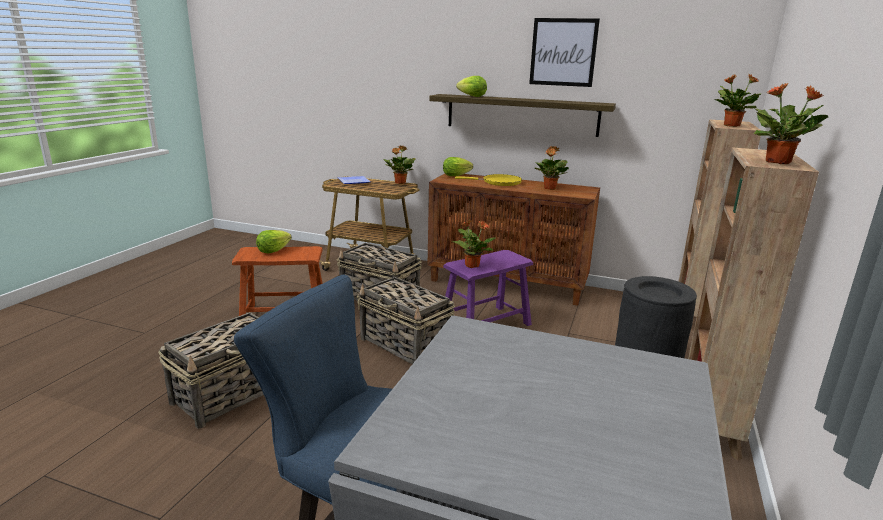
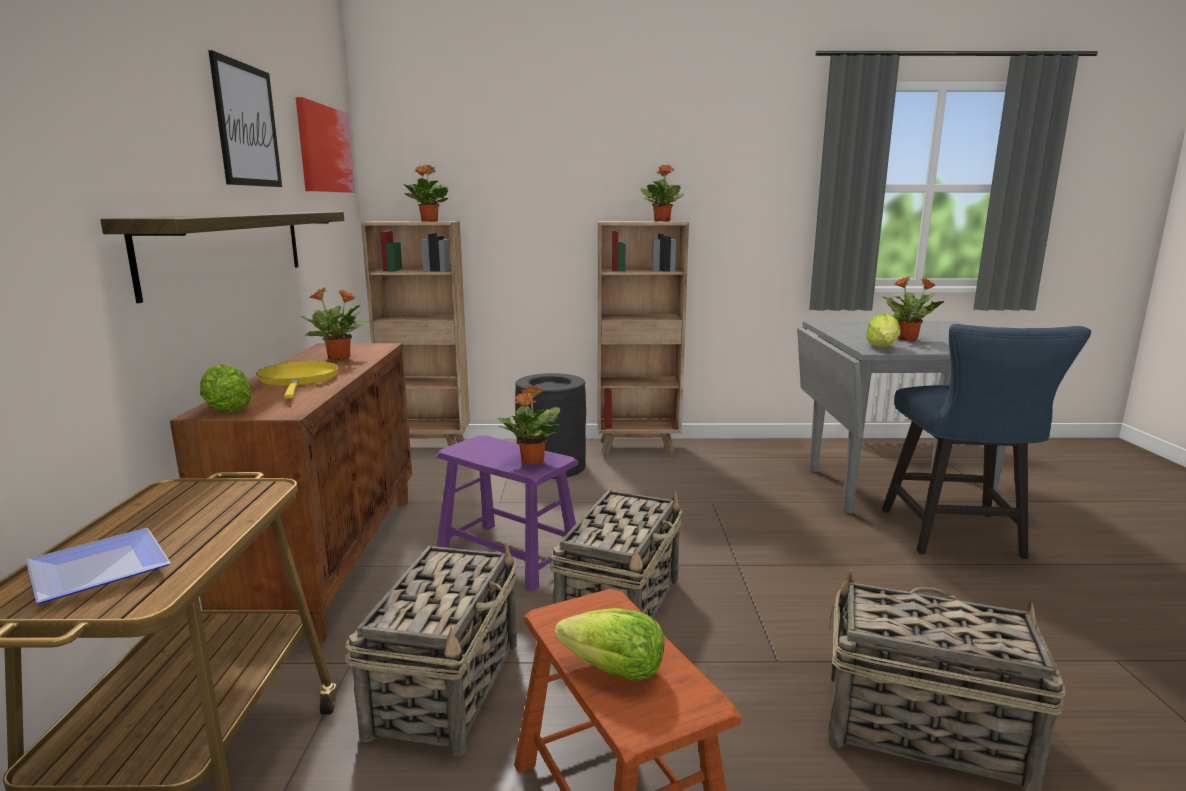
camera: 110 degrees left, 5 degrees down
potted plant [383,146,416,184] -> potted plant moved to [882,276,944,341]
lettuce [456,76,487,97] -> lettuce moved to [866,313,901,347]
none -> picture [296,97,355,193]

